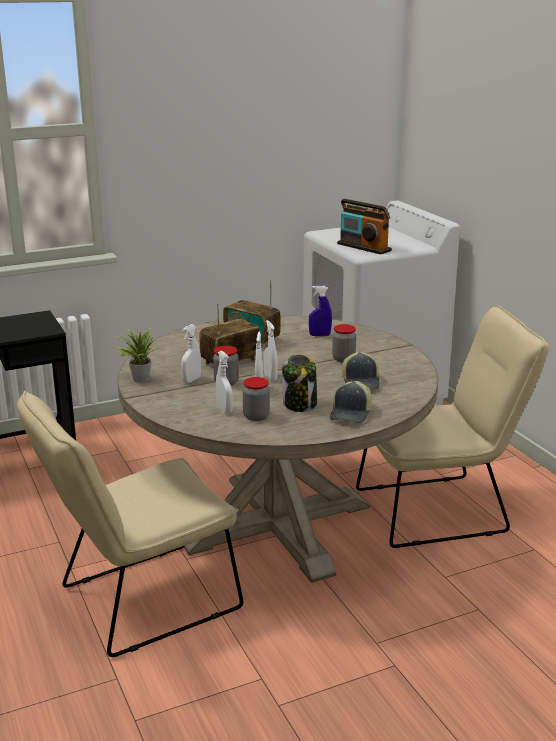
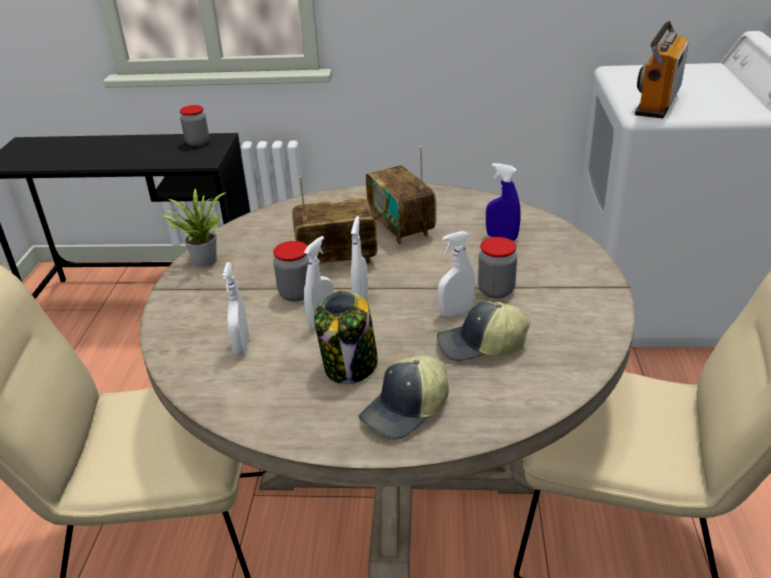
camera: 30 degrees right, 10 degrees up
white spray bottle [181,324,201,383] -> white spray bottle moved to [438,231,475,317]
jar [243,377,270,421] -> jar moved to [180,105,209,146]
radio [337,199,392,254] -> radio turned 45 degrees clockwise [635,21,689,118]
cap [342,352,380,389] -> cap turned 60 degrees clockwise [437,301,531,361]

